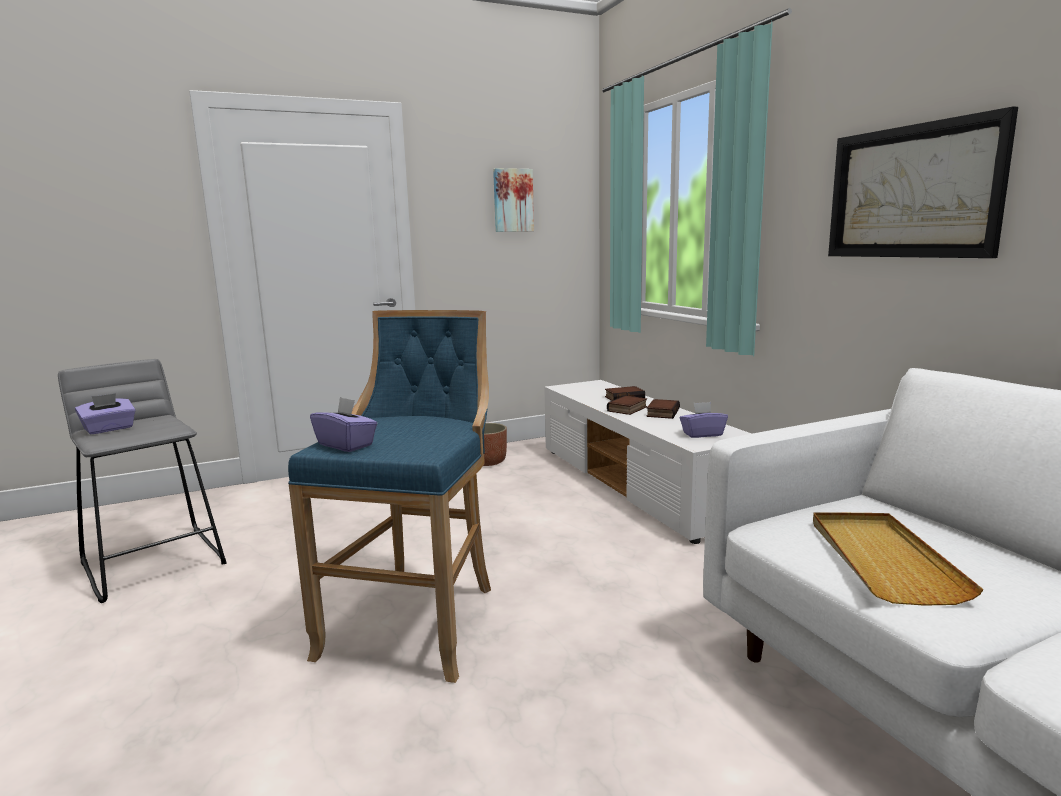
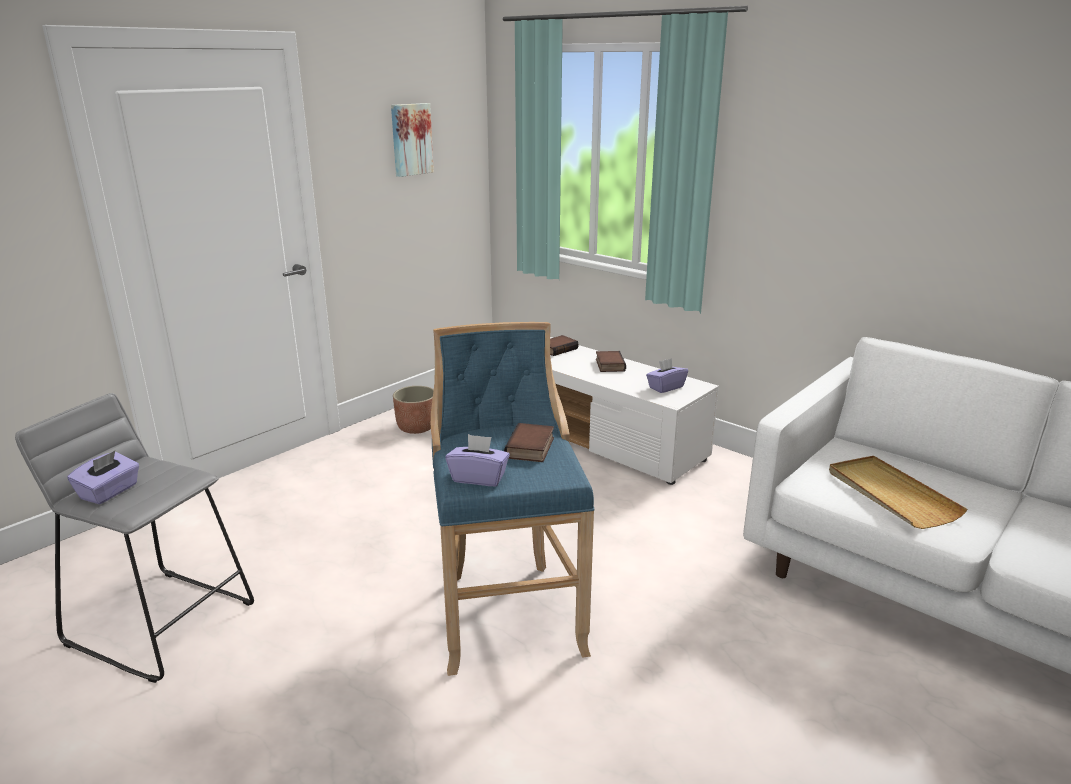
camera: 25 degrees left, 10 degrees up
book [607,395,647,415] -> book moved to [504,423,554,462]
picture [828,106,1018,258] -> none

